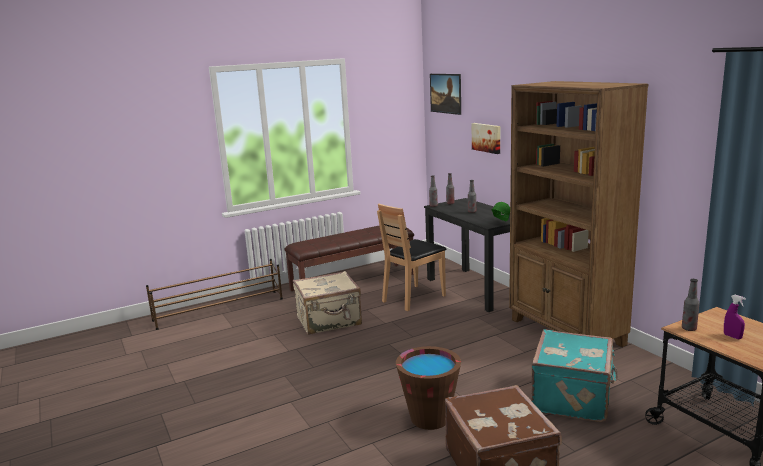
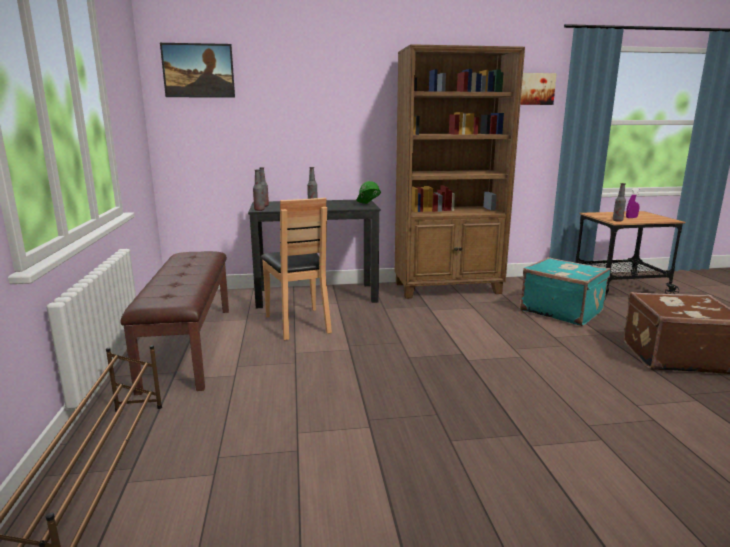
camera: 70 degrees left, 0 degrees up
beige suitcase [293,271,362,335] -> none
brown bucket [396,346,461,430] -> none
picture [472,123,500,154] -> picture moved to [520,73,557,105]

